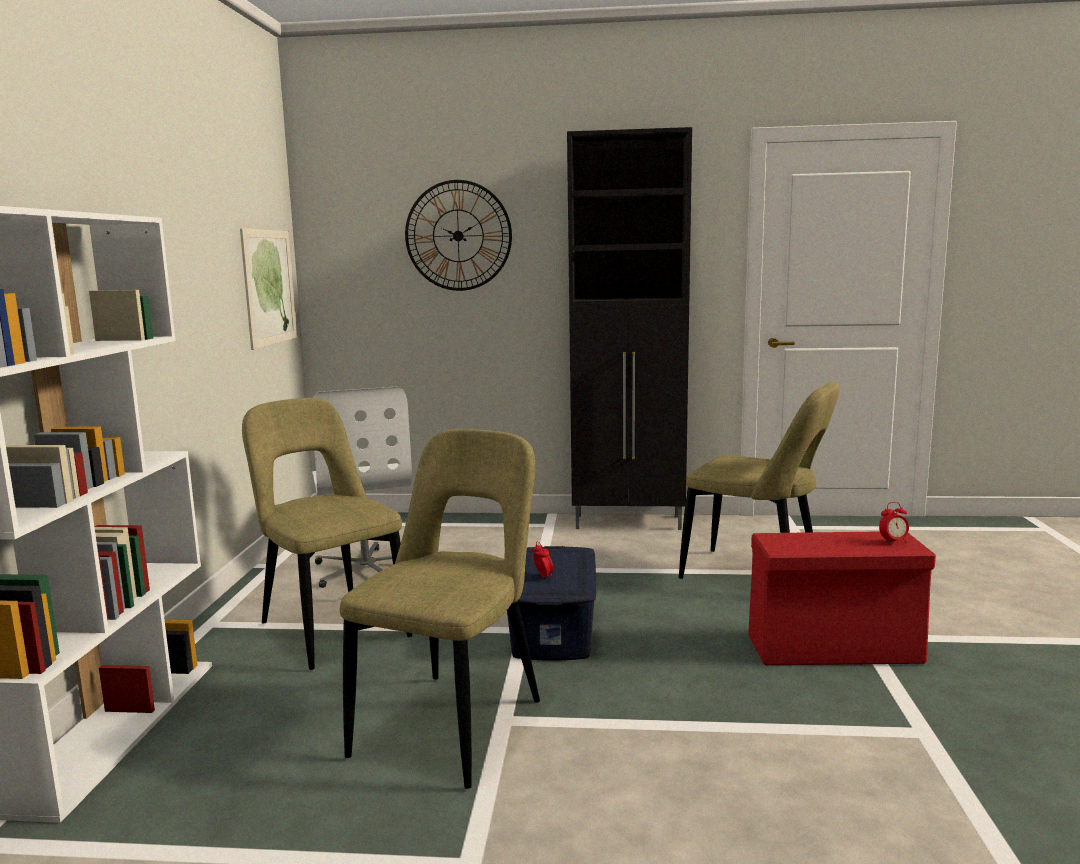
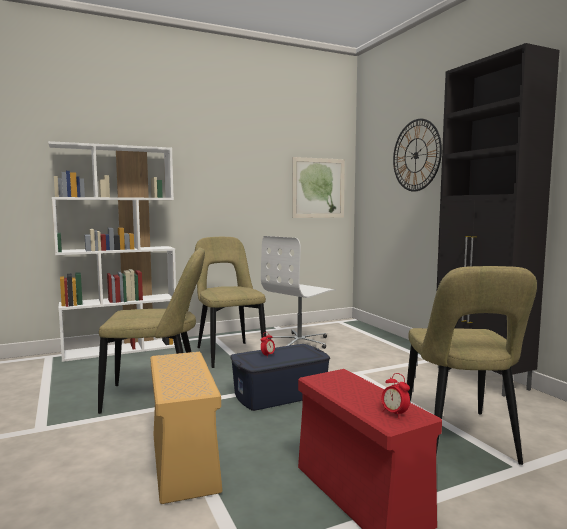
camera: 60 degrees right, 5 degrees down
beige chair [242,398,412,670] -> beige chair turned 45 degrees counterclockwise [195,237,266,368]
none -> beige storage box [150,352,223,504]

